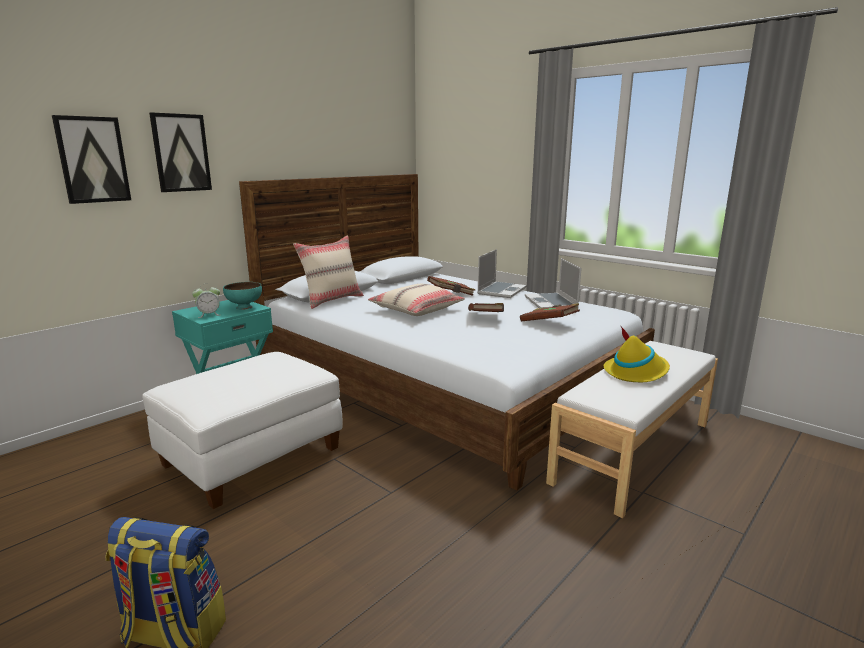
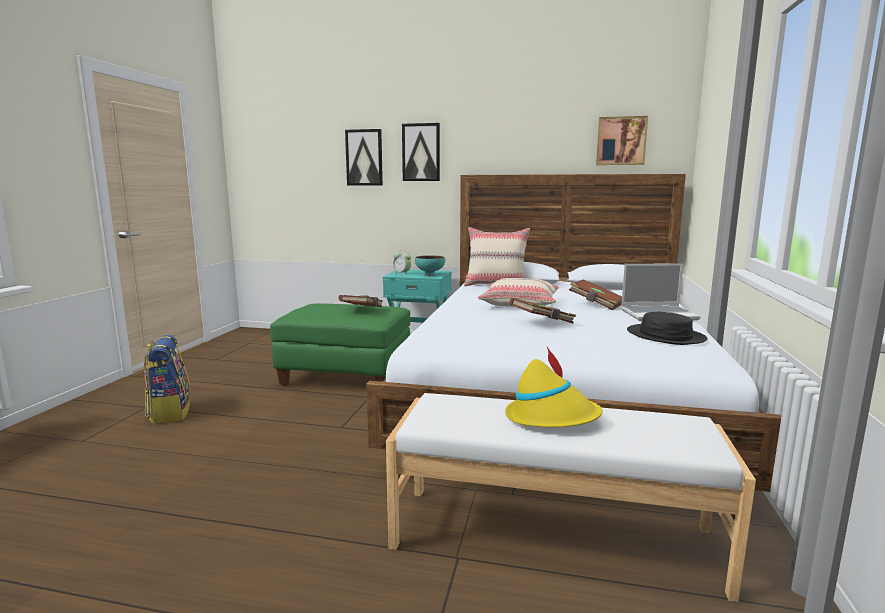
camera: 60 degrees right, 5 degrees down
white ottoman [142,352,343,509] -> green ottoman [270,303,410,385]
brown book [520,303,580,321] -> brown book moved to [339,295,383,307]
laptop [525,258,582,308] -> black hat [627,312,707,345]
none -> picture [596,116,648,165]

